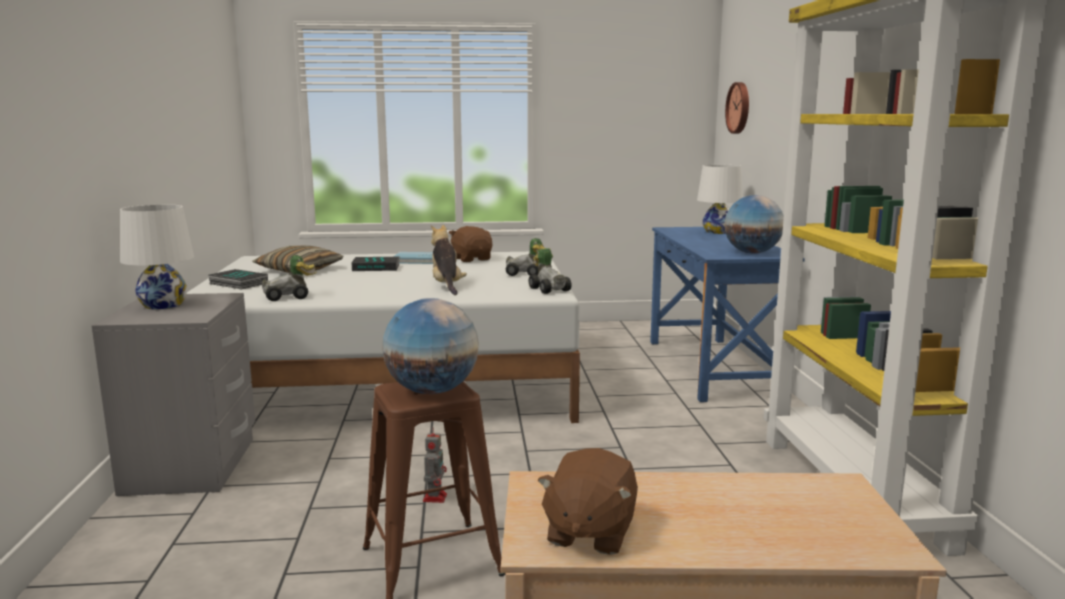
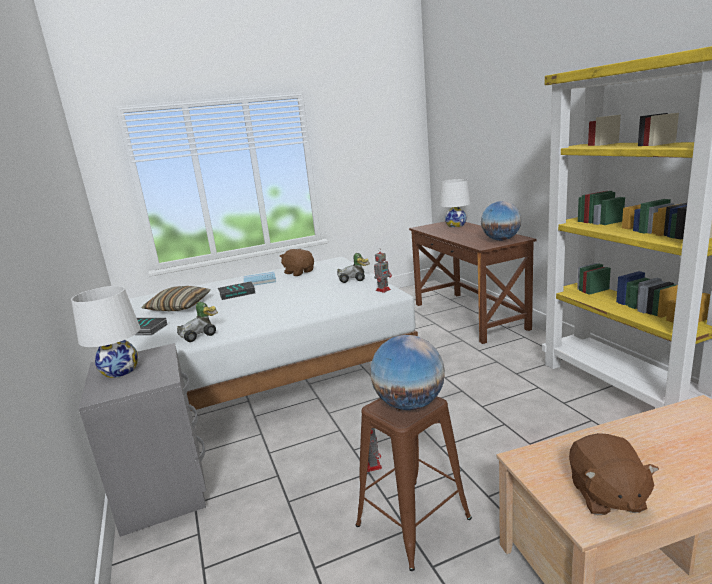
camera: 15 degrees left, 5 degrees up
plush toy [431,225,467,295] -> none
toy car [529,248,572,294] -> toy robot [374,248,392,293]
blue desk [650,227,805,402] -> brown desk [409,222,537,344]
wall clock [725,82,749,134] -> none

